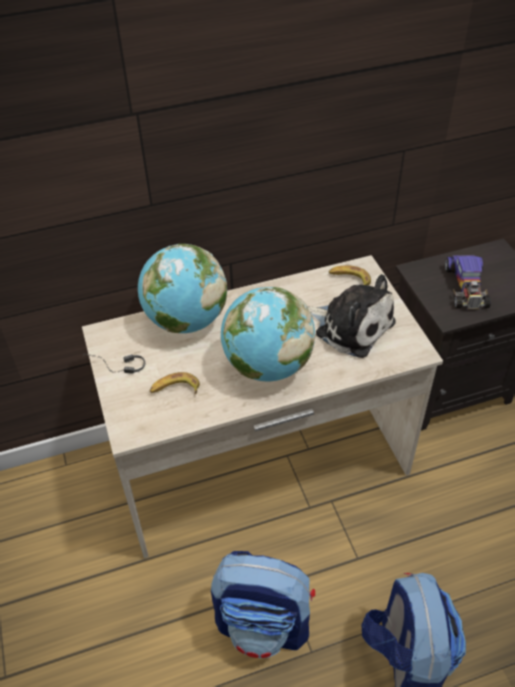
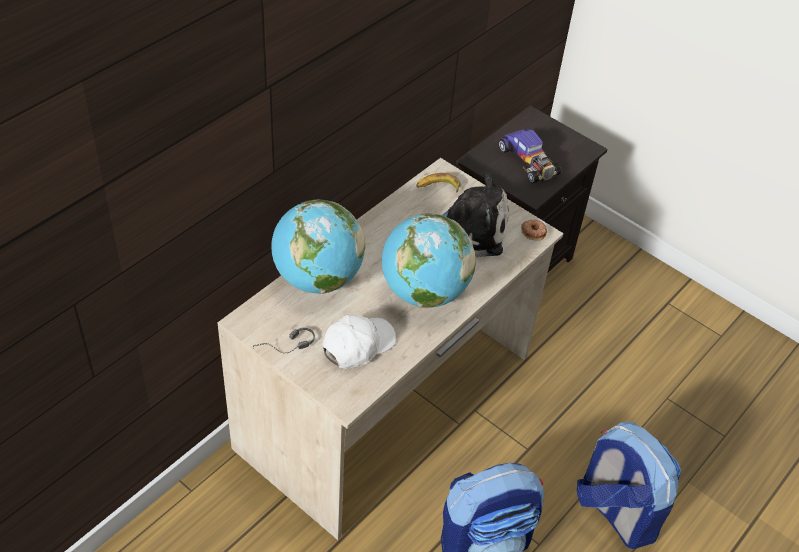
camera: 35 degrees left, 0 degrees up
banana [150,372,200,394] -> white cap [322,314,396,369]
none -> donut [521,219,547,241]

